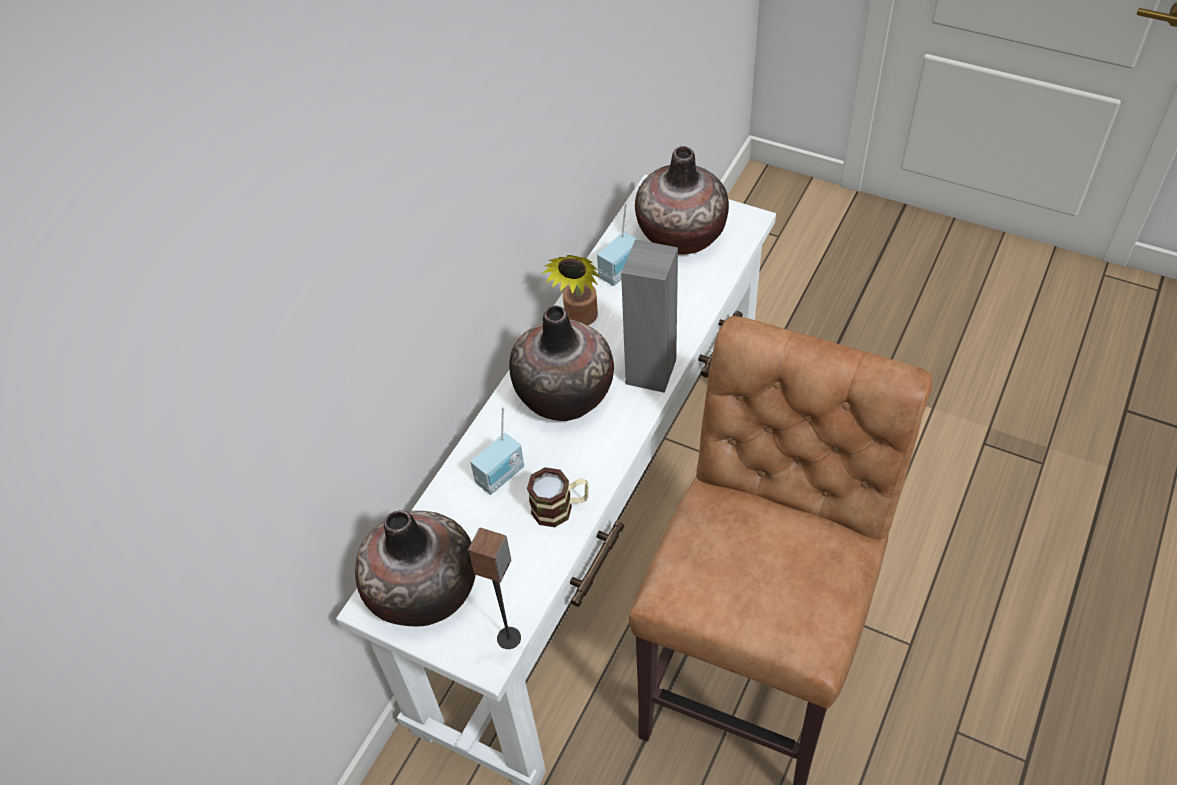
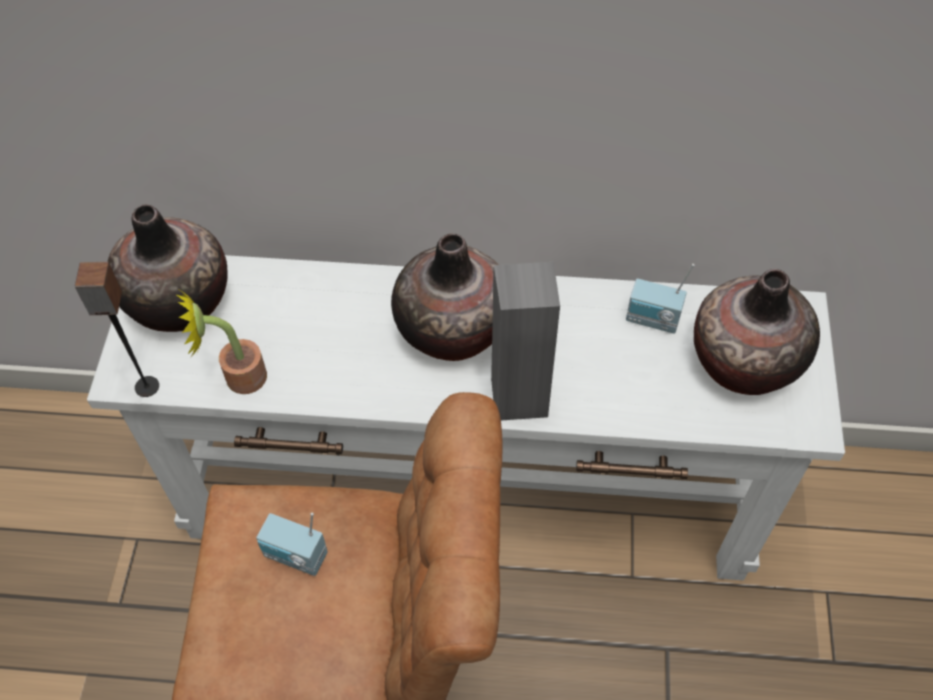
camera: 65 degrees right, 5 degrees up
radio [470,407,524,495] -> radio moved to [256,512,328,576]
mug [527,467,589,527] -> none
potted plant [543,255,601,325] -> potted plant moved to [177,288,267,394]

